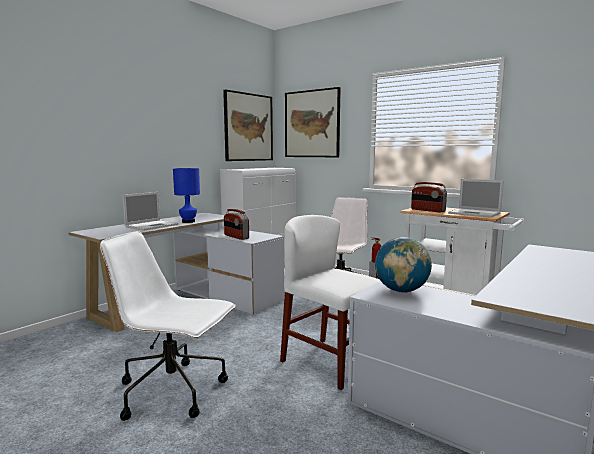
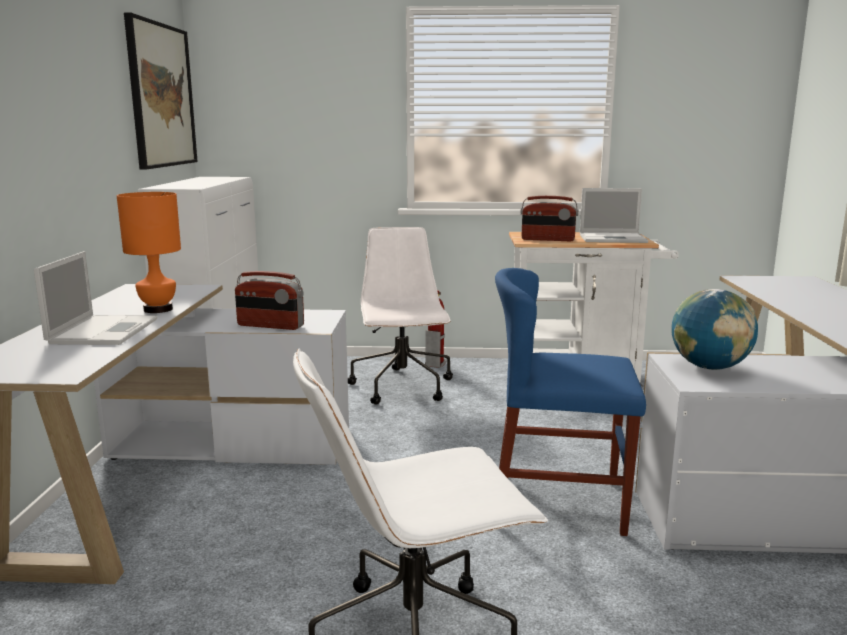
camera: 35 degrees left, 5 degrees up
blue table lamp [173,168,200,223] -> orange table lamp [117,192,181,313]
white chair [280,215,380,390] -> blue chair [495,268,646,536]
picture [285,87,341,157] -> none

